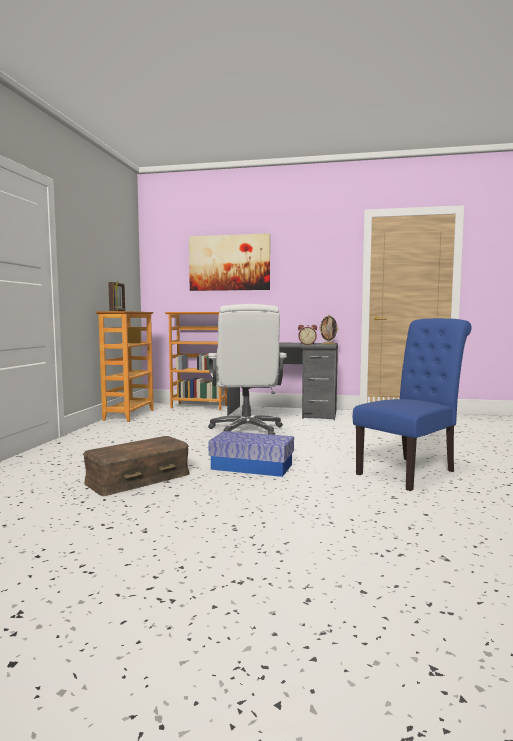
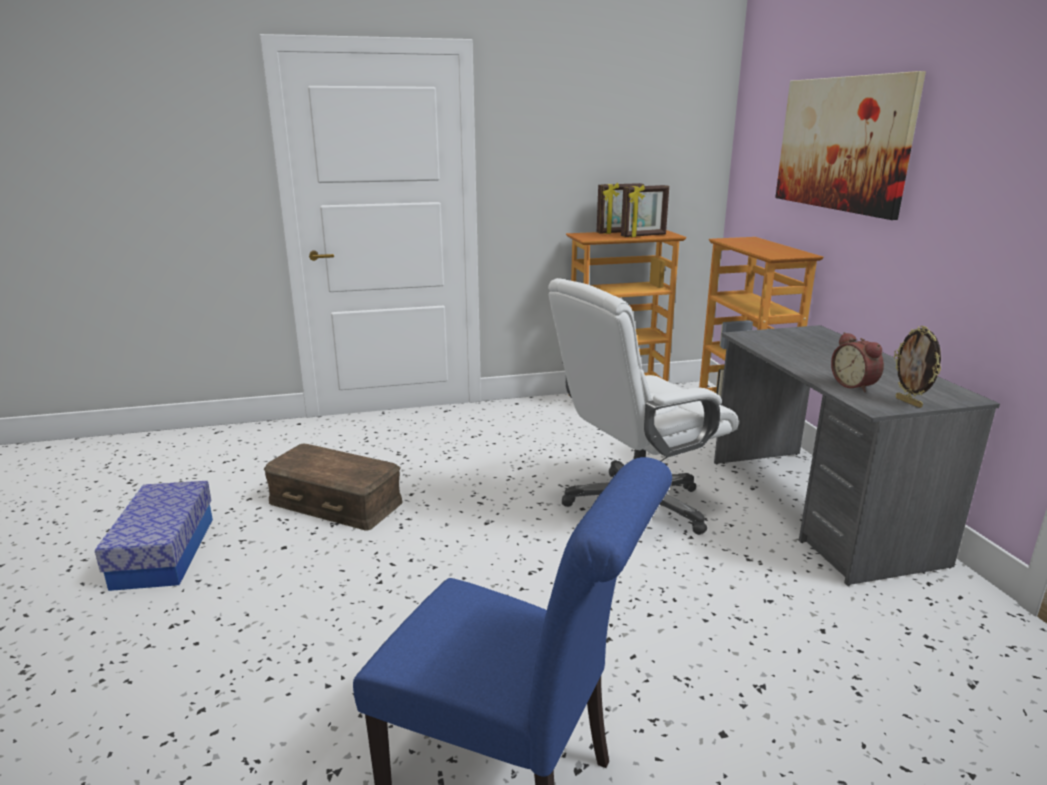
camera: 65 degrees right, 15 degrees up
storage box [209,431,294,477] -> storage box moved to [95,481,213,591]
none -> picture frame [621,185,669,237]

